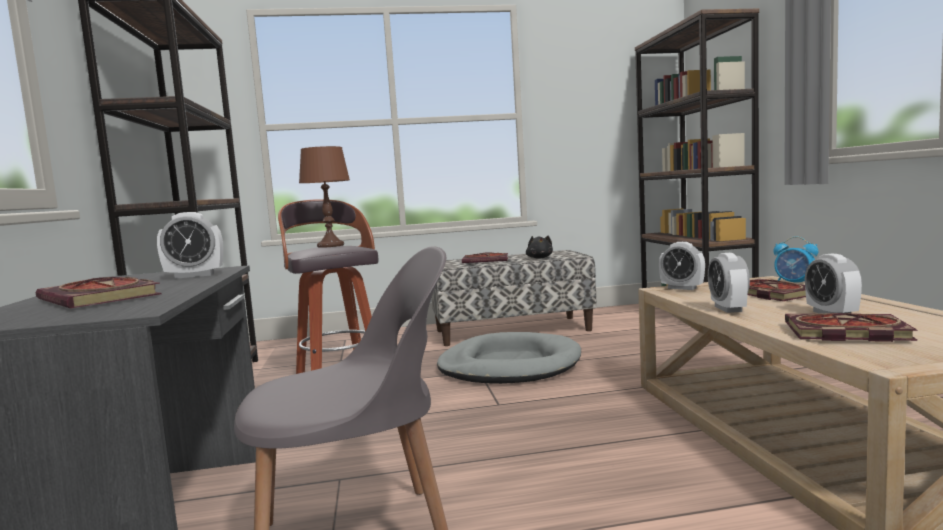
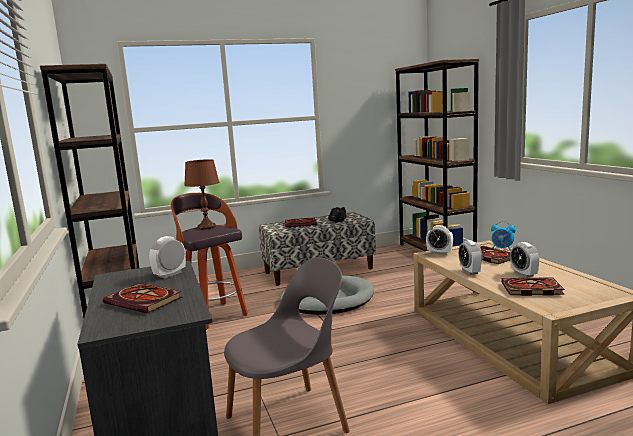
camera: 10 degrees left, 5 degrees up
alarm clock [157,212,223,279] -> alarm clock turned 150 degrees clockwise [149,236,186,278]

